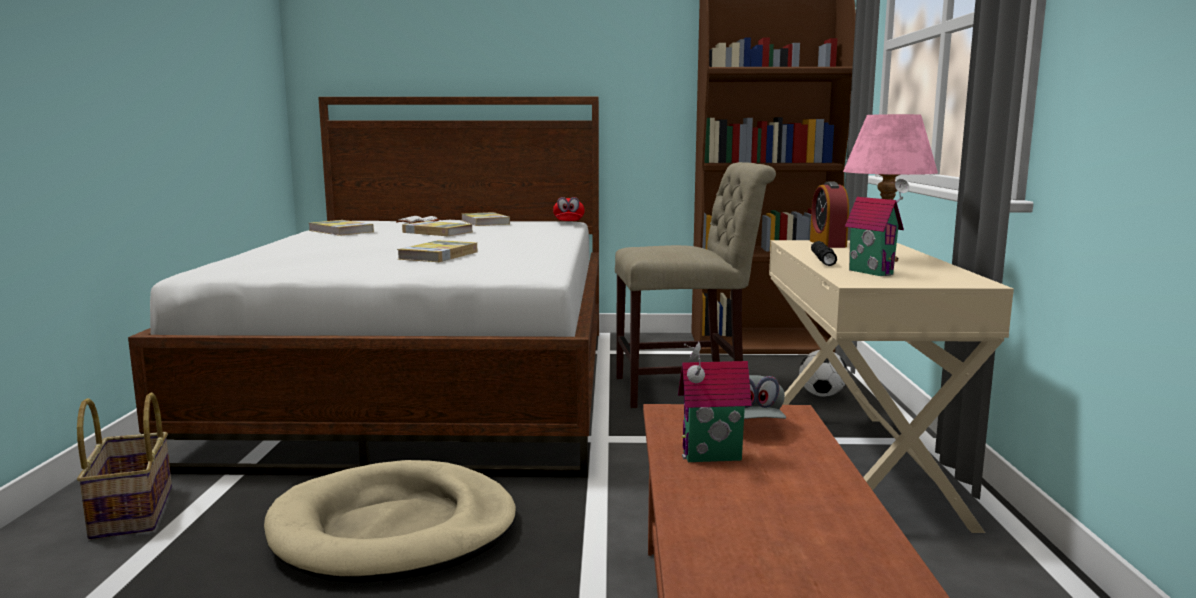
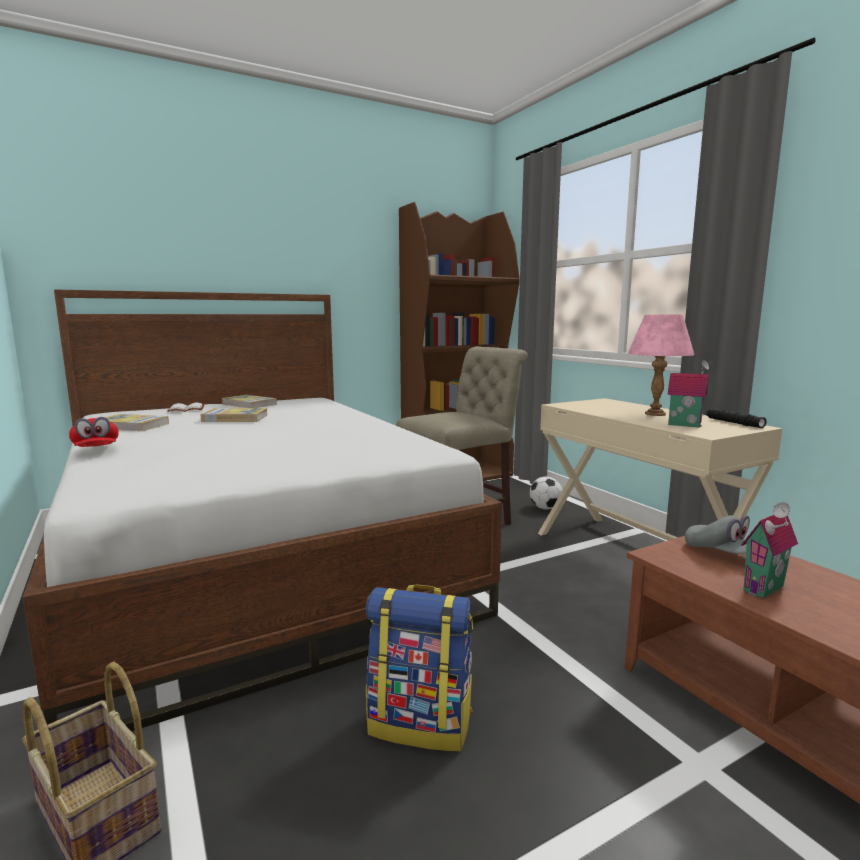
camera: 30 degrees left, 0 degrees up
beige dog bed [264,460,516,583] -> backpack [366,584,473,751]
book [397,240,478,262] -> none
red cap [553,197,585,221] -> red cap moved to [69,417,119,447]
alarm clock [810,182,849,248] -> none
black flashlight [811,241,837,266] -> black flashlight moved to [706,408,766,428]

